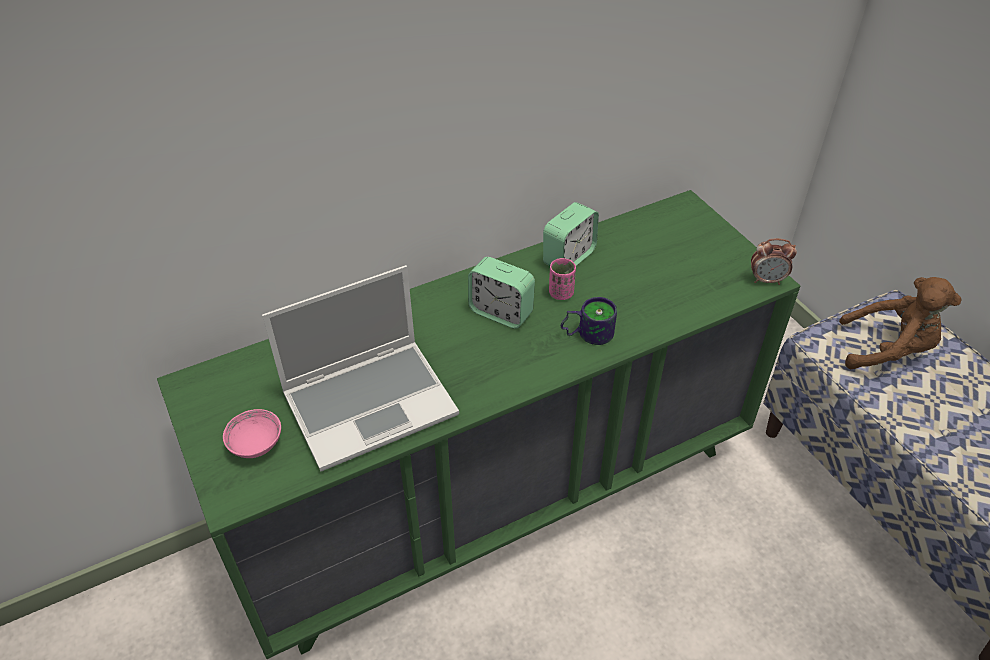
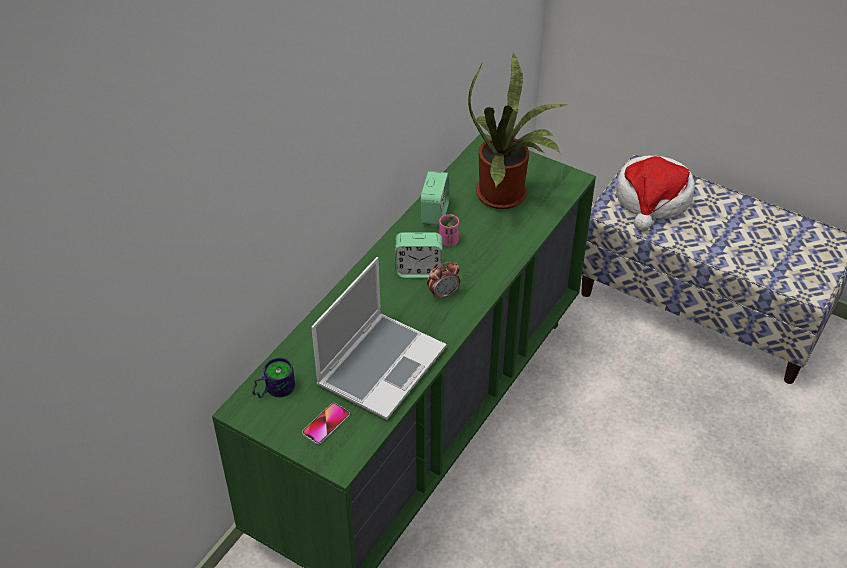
camera: 30 degrees left, 0 degrees up
pink bowl [223,409,281,458] -> phone [302,403,350,445]
mug [561,297,617,345] -> mug moved to [252,358,295,398]
alarm clock [751,238,797,285] -> alarm clock moved to [427,262,460,300]
brown plush toy [839,277,962,369] -> hat [616,156,695,231]
none -> potted plant [468,53,566,209]

